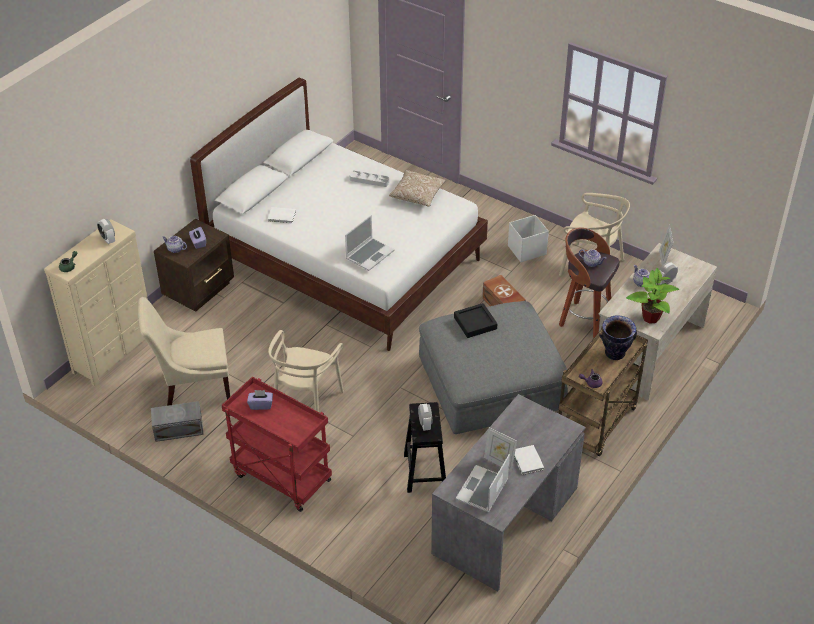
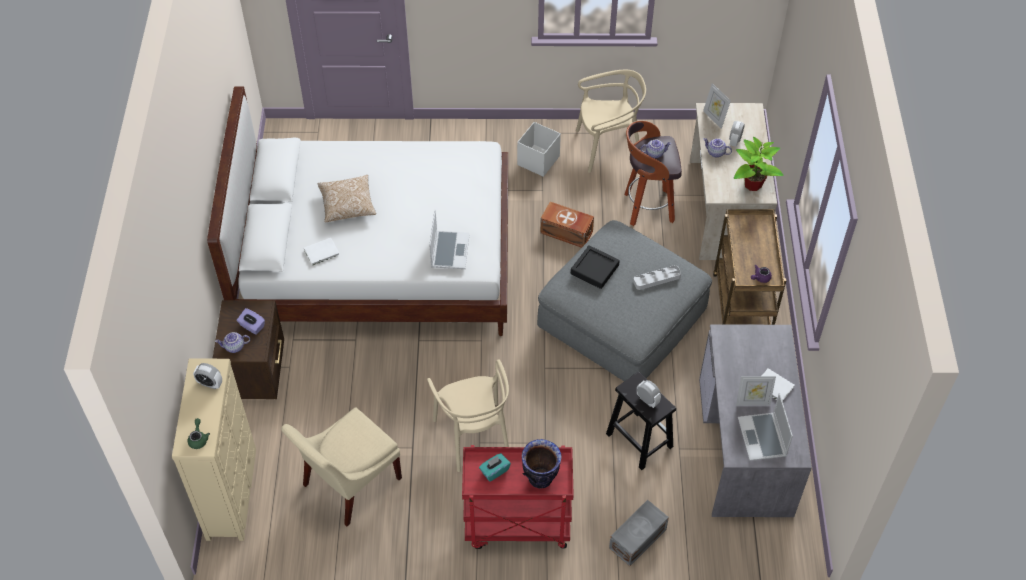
camera: 35 degrees left, 10 degrees up
grey storage box [151,401,204,442] -> grey storage box moved to [609,500,669,566]
purple tissue box [247,390,273,410] -> turquoise tissue box [479,453,511,481]
grey tray [350,171,389,187] -> grey tray moved to [633,265,681,290]
pillow [389,170,446,207] -> pillow moved to [317,175,376,223]
vase [599,315,637,360] -> vase moved to [522,439,562,488]

